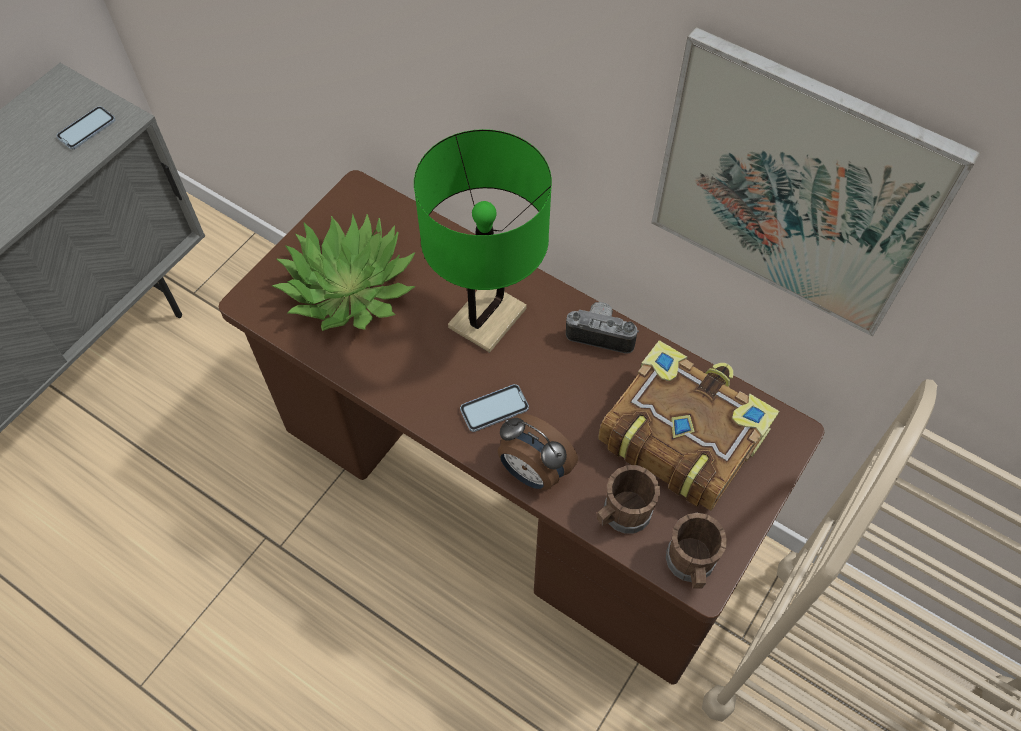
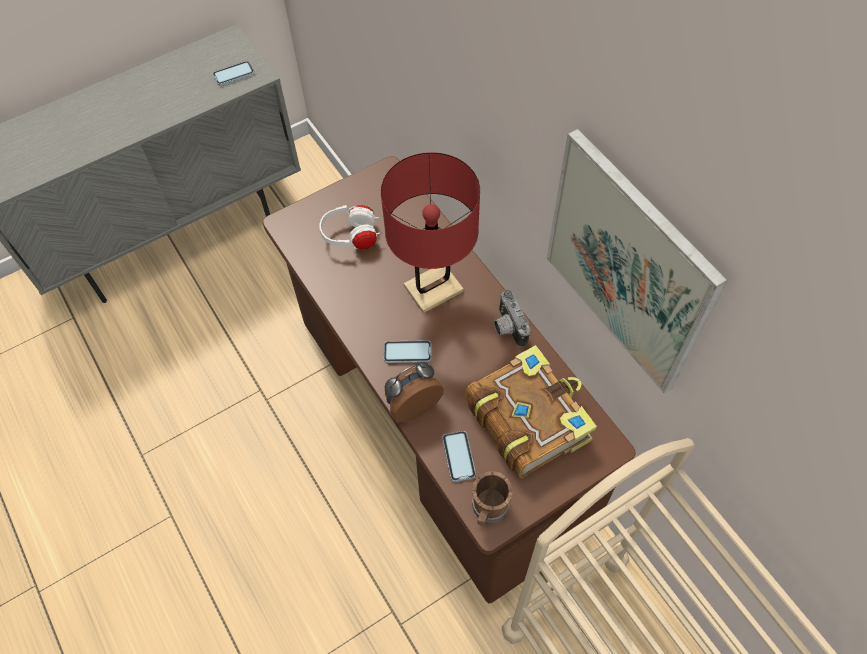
camera: 25 degrees right, 0 degrees up
potted plant [272,214,415,331] -> white headphones [319,205,380,249]
green table lamp [414,129,552,353] -> red table lamp [381,152,480,313]
alarm clock [498,414,578,490] -> alarm clock turned 90 degrees clockwise [385,362,444,422]
camera [566,302,639,354] -> camera turned 150 degrees counterclockwise [494,290,530,347]
brown mug [597,465,660,534] -> phone [442,431,476,482]

